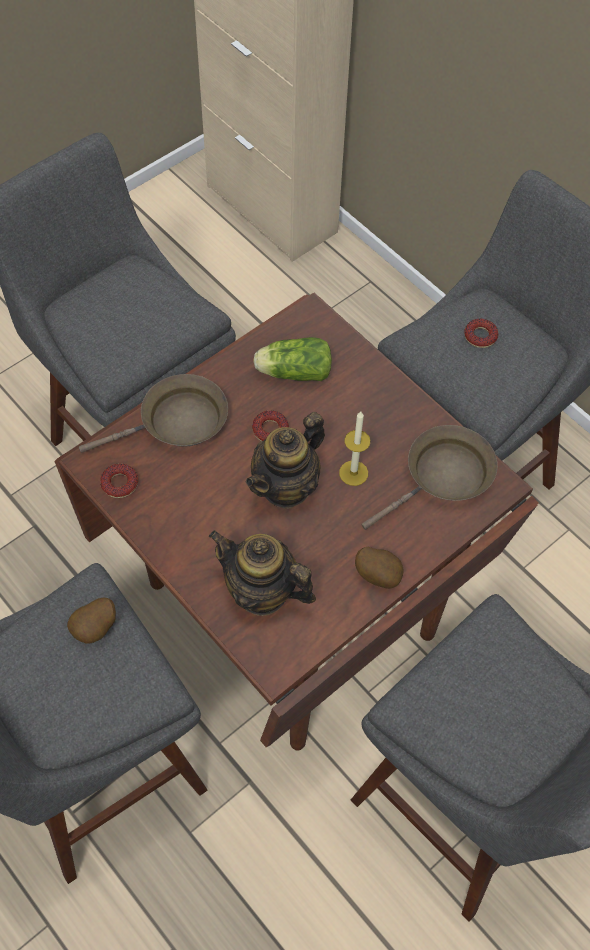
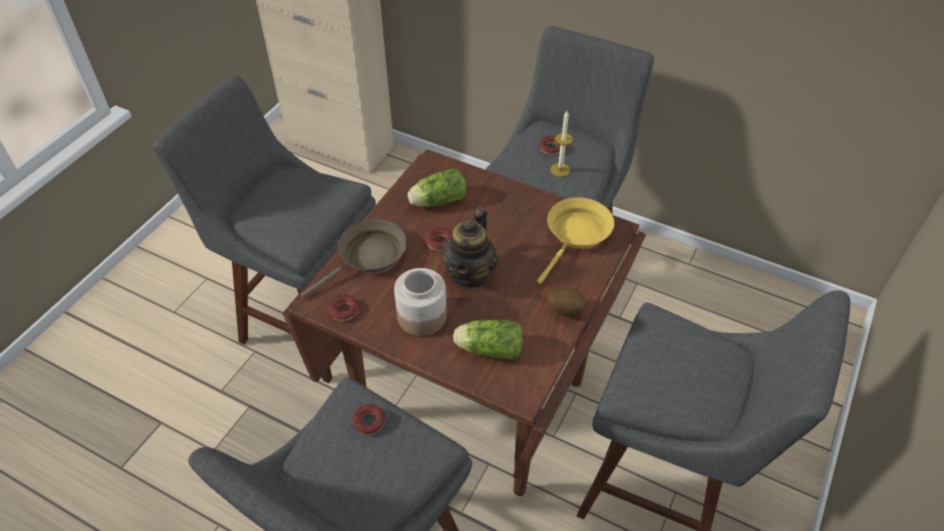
camera: 20 degrees left, 10 degrees down
potato [67,597,116,644] -> donut [352,404,385,435]
teapot [209,530,316,616] -> lettuce [453,320,523,360]
candle [339,411,370,486] -> candle moved to [550,111,572,177]
brown frying pan [362,425,498,530] -> yellow frying pan [537,197,614,284]
none -> jar [394,268,447,336]

